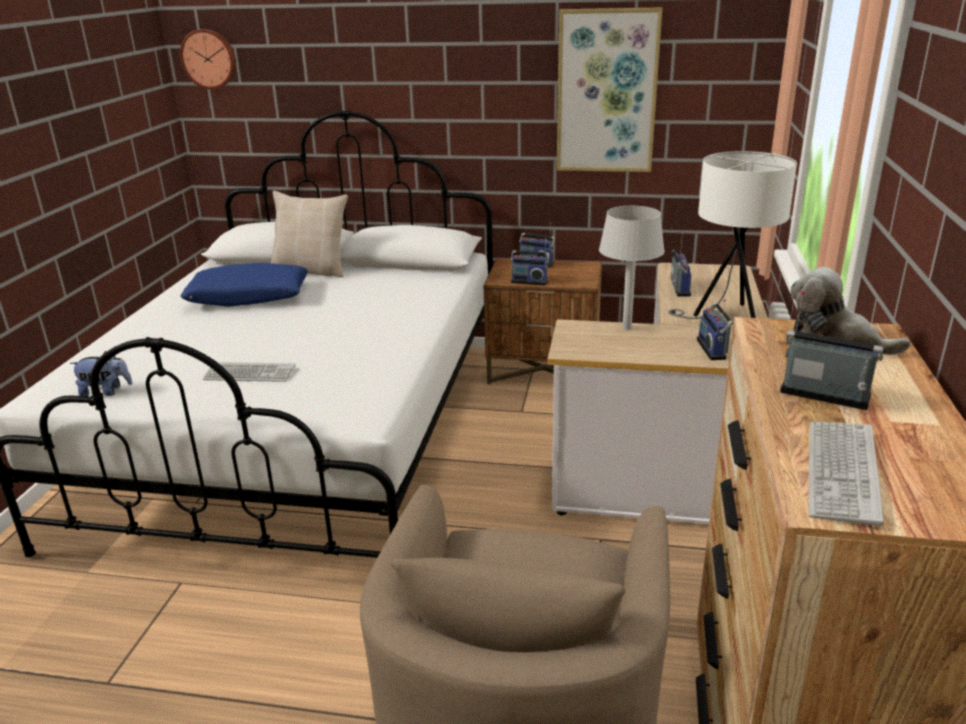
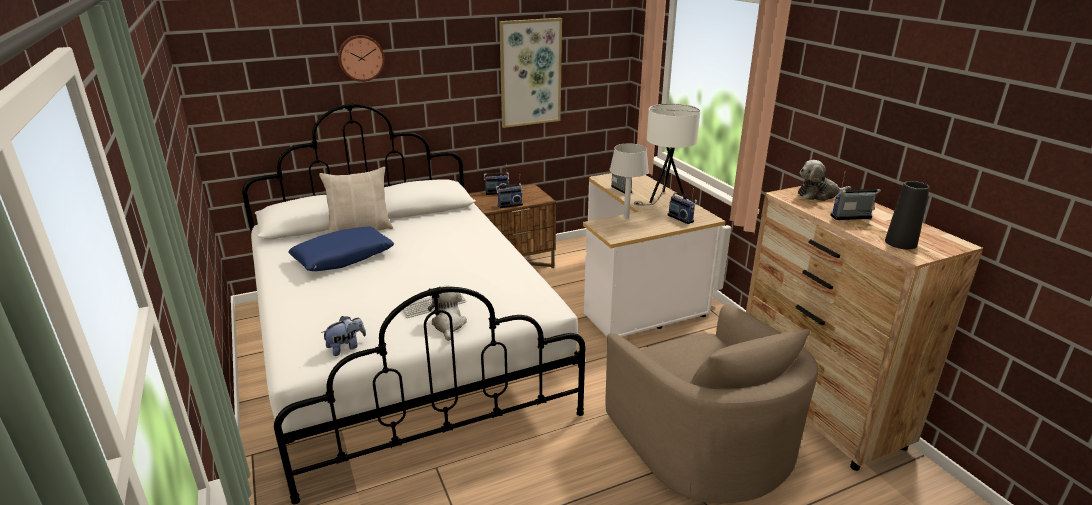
camera: 35 degrees left, 0 degrees up
wall clock [180,29,236,89] -> wall clock moved to [338,35,385,82]
keyboard [809,422,884,526] -> black vase [885,181,930,249]
none -> plush toy [428,286,467,341]

